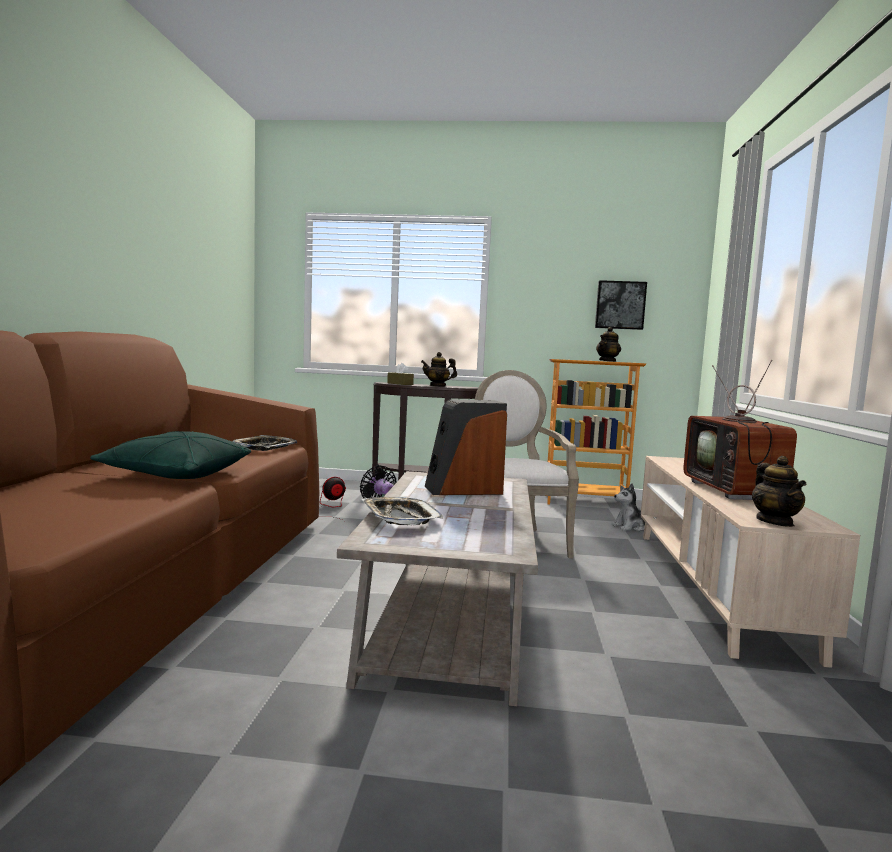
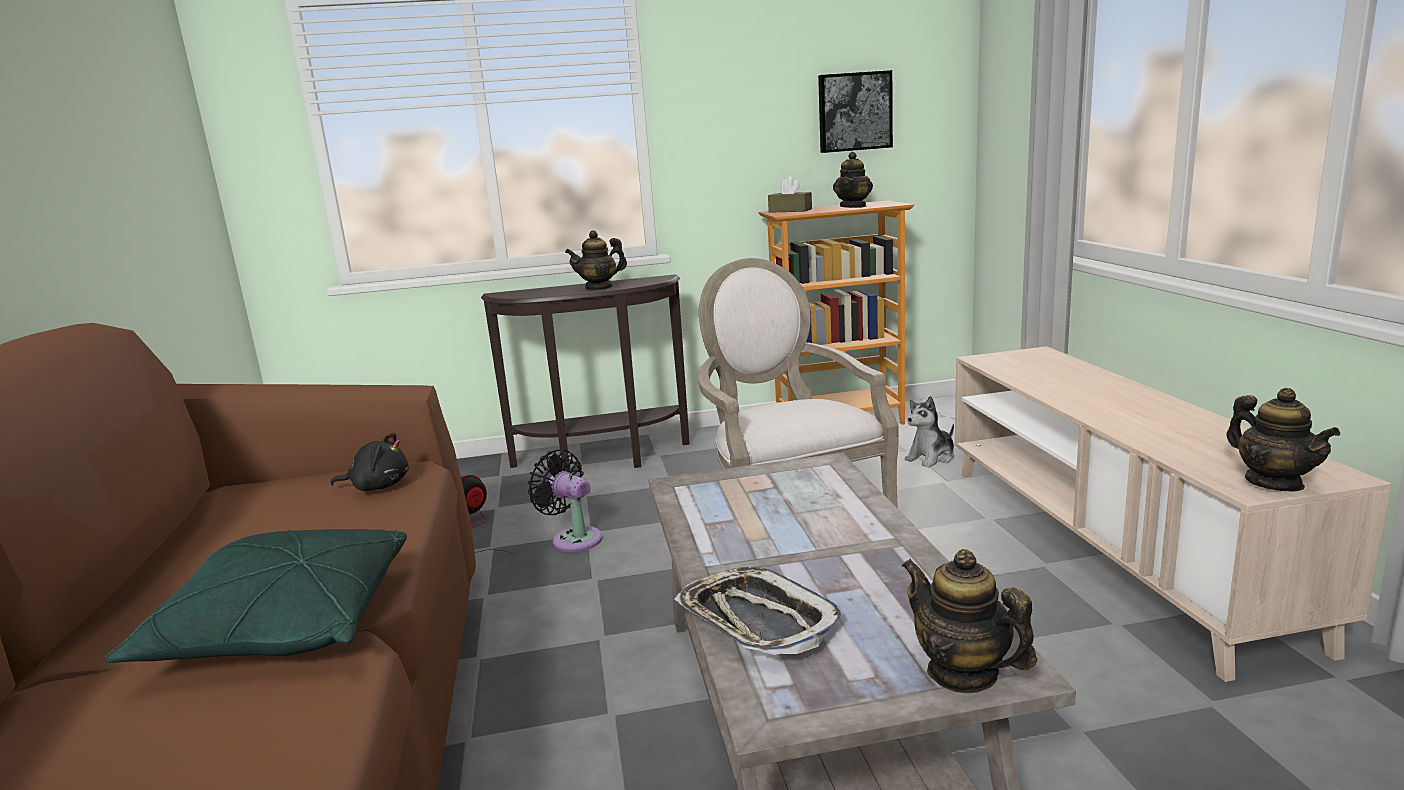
camera: 15 degrees left, 10 degrees up
tray [232,435,297,451] -> black plush toy [330,433,409,491]
brown tissue box [387,363,414,385] -> brown tissue box moved to [768,176,812,213]
speaker [425,399,507,495] -> none
television [683,360,797,500] -> none
none -> teapot [902,549,1037,693]

